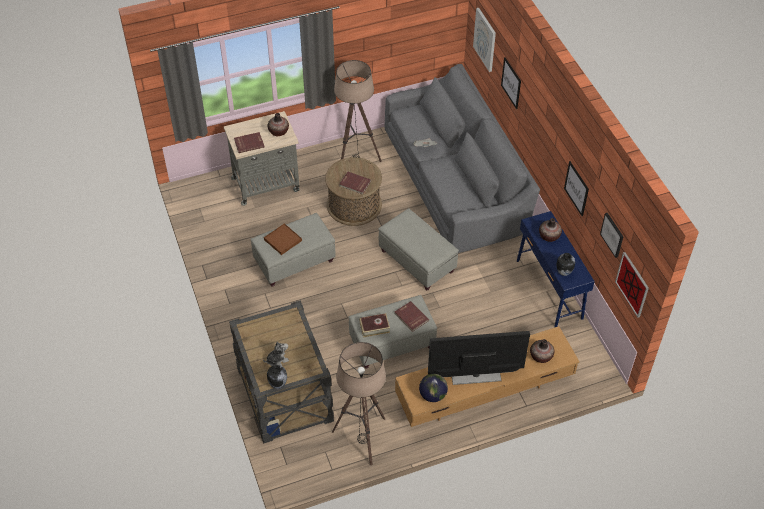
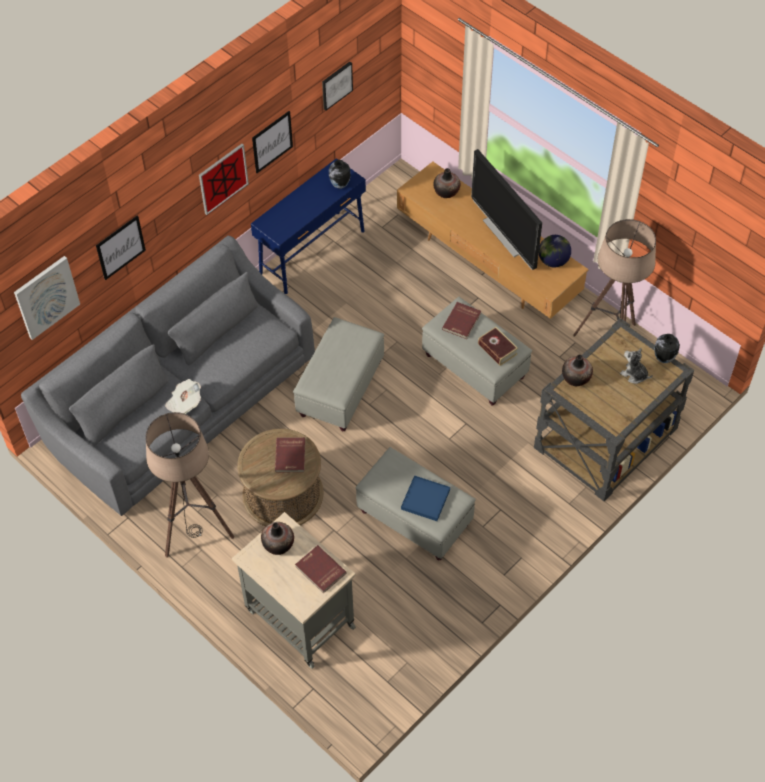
camera: 115 degrees left, 5 degrees up
brown tray [264,223,302,255] -> blue tray [401,475,450,521]
vase [539,218,562,242] -> vase moved to [562,355,593,386]
picture [615,252,649,318] -> picture moved to [199,144,249,215]

